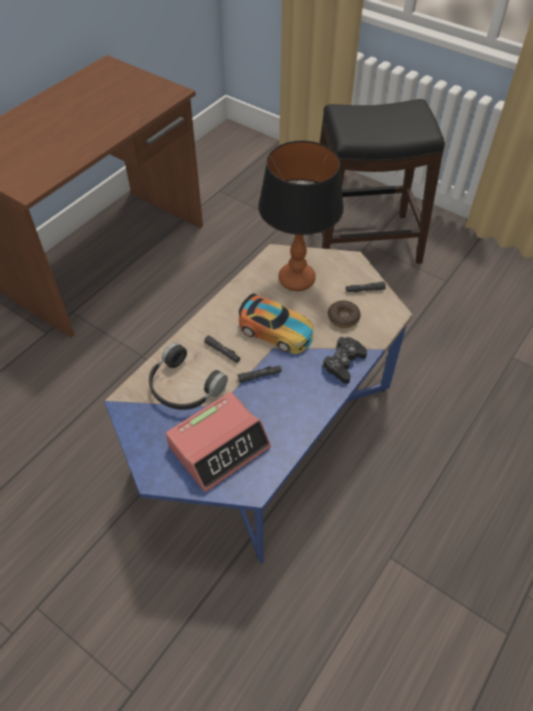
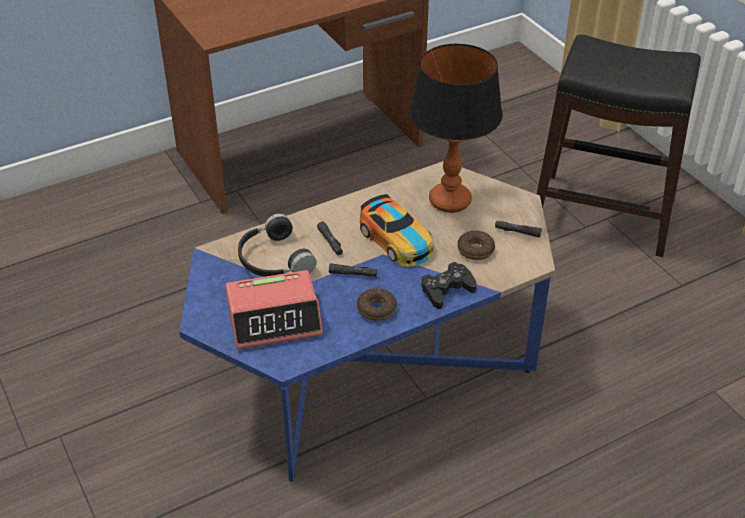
camera: 25 degrees right, 10 degrees down
none -> donut [357,288,397,321]

